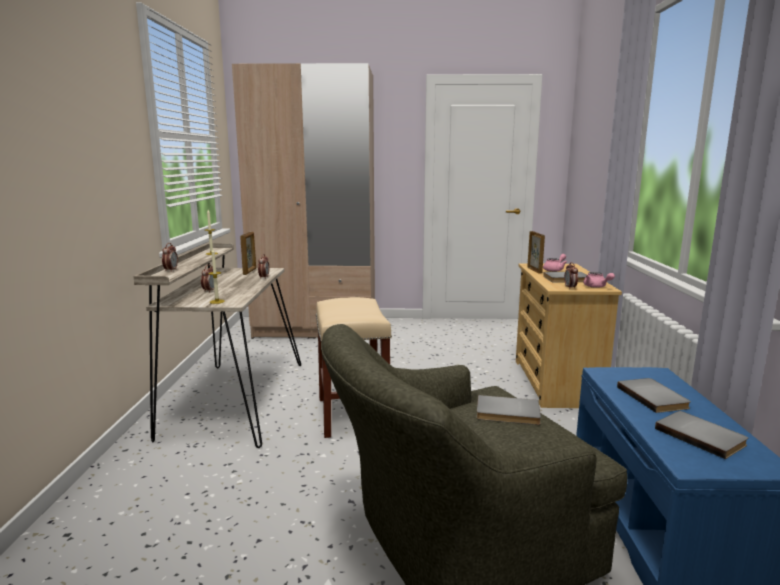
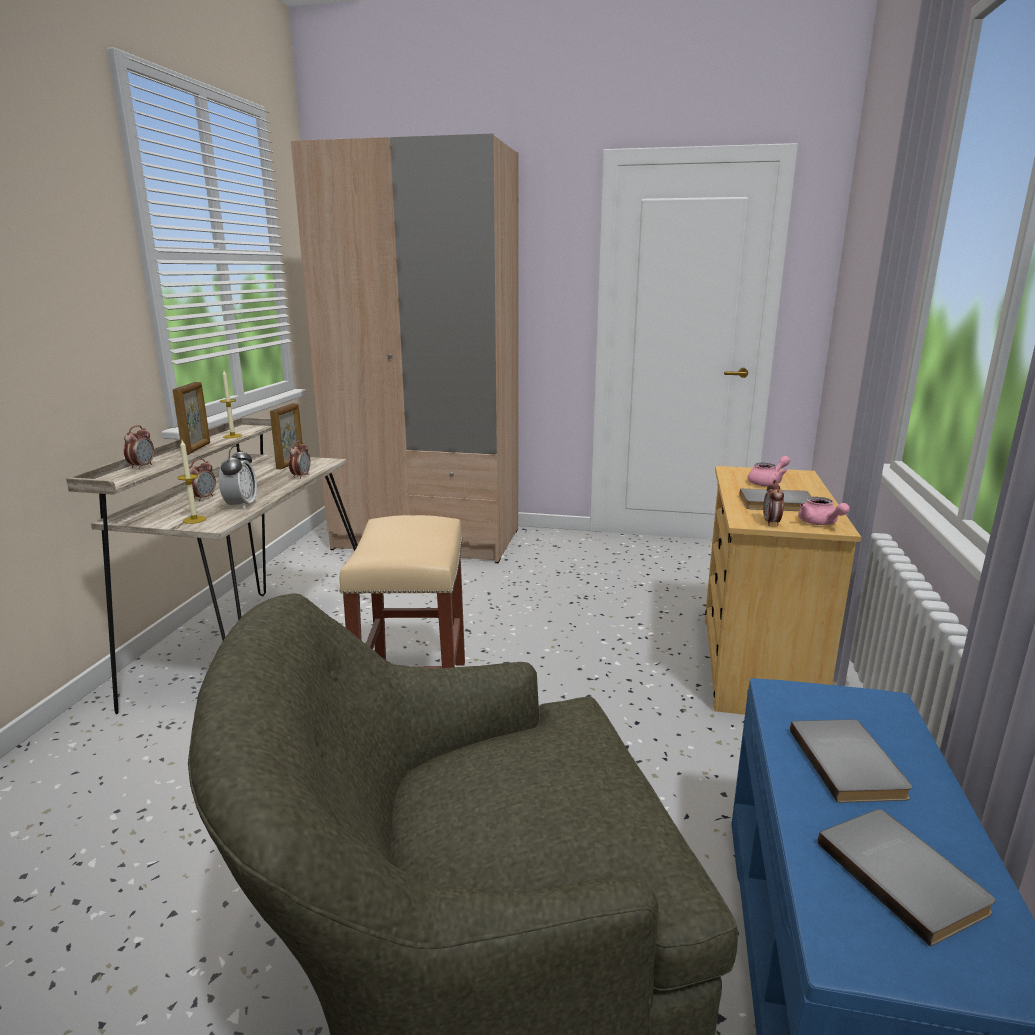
camera: 10 degrees right, 5 degrees up
grey book [476,395,541,425] -> none
picture frame [527,231,545,273] -> picture frame moved to [173,382,210,455]
none -> alarm clock [219,445,257,510]

